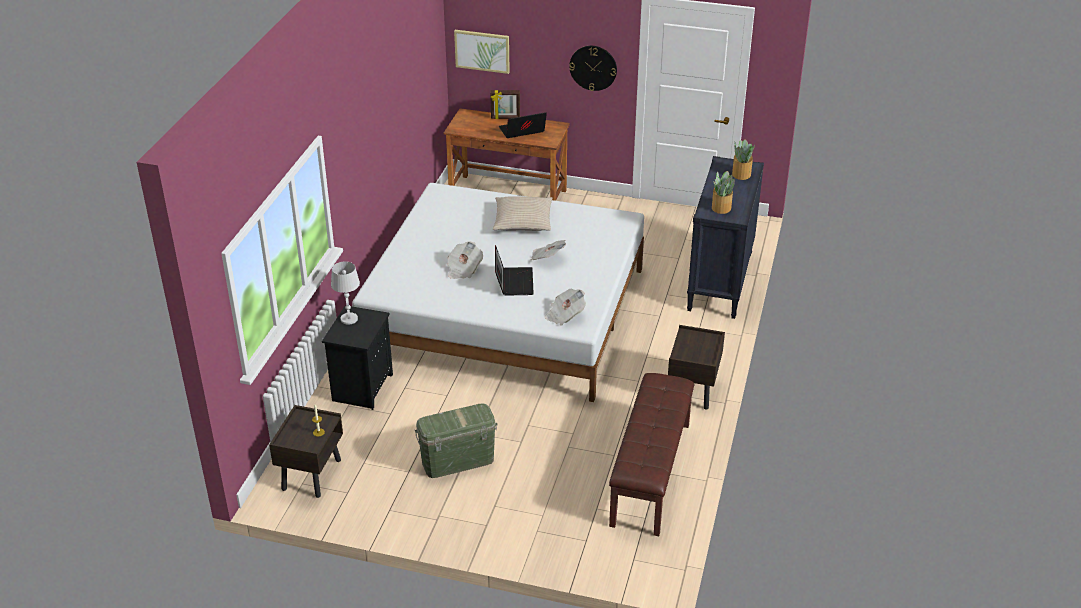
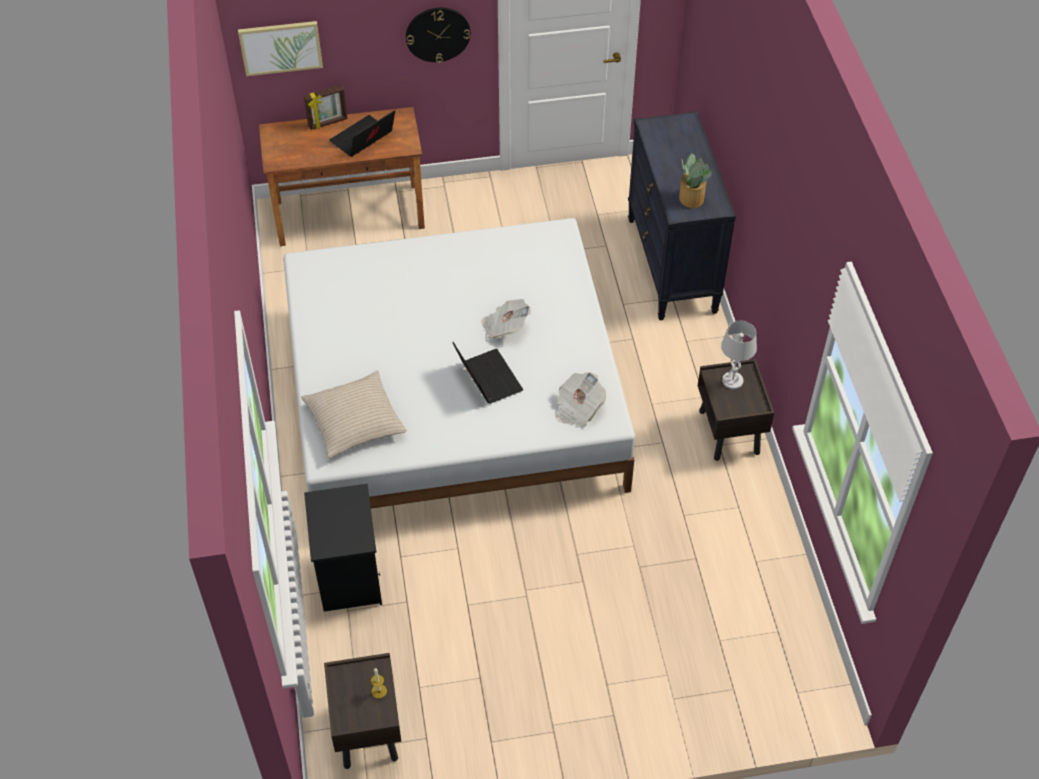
camera: 25 degrees left, 15 degrees up
white table lamp [331,261,360,325] -> white table lamp moved to [721,321,757,389]
green storage box [415,403,497,478] -> none
newspaper [447,241,483,279] -> none
beige pillow [493,196,552,231] -> beige pillow moved to [301,370,407,459]
brown bench [609,373,694,536] -> none
potted plant [732,139,755,180] -> none

